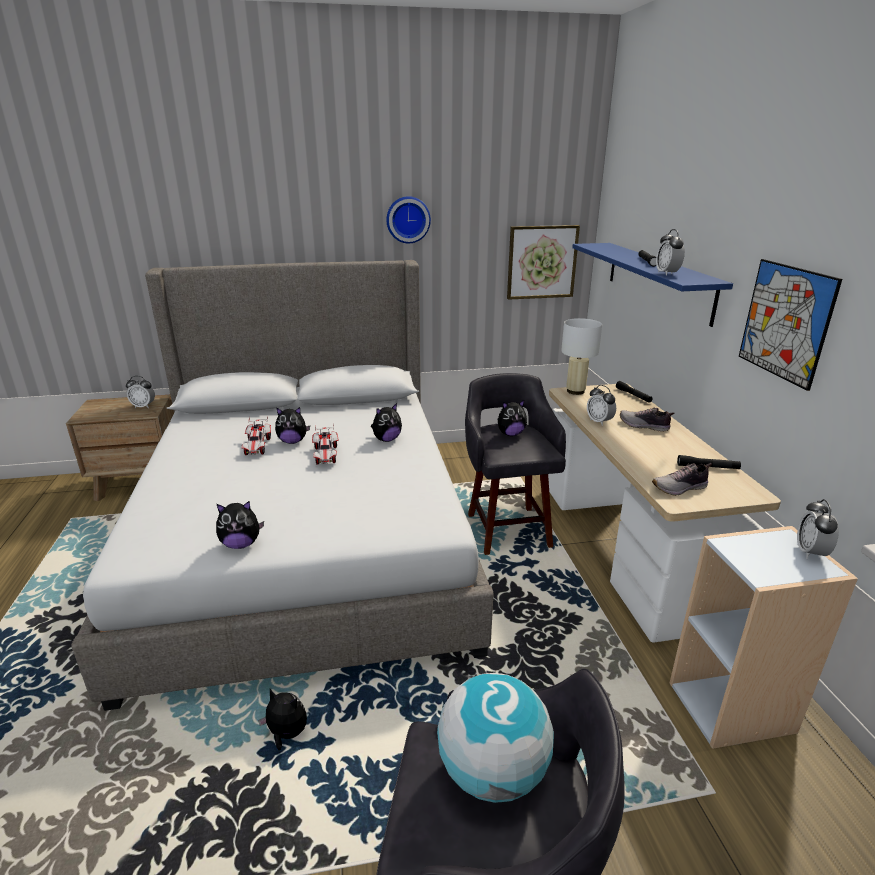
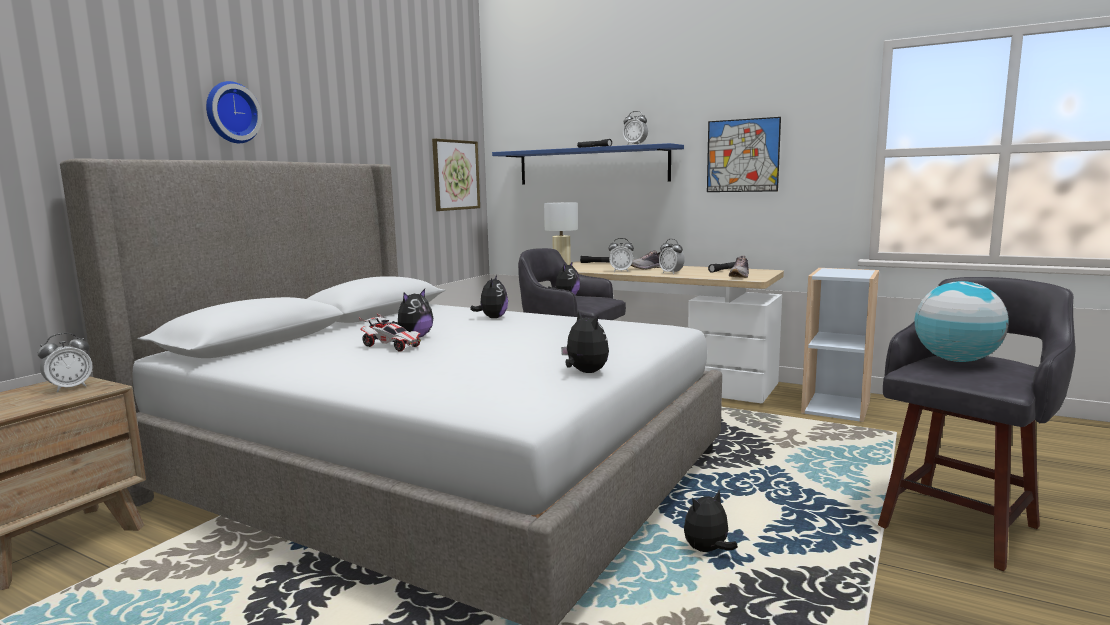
camera: 50 degrees left, 15 degrees down
plush toy [216,501,264,549] -> plush toy turned 60 degrees counterclockwise [561,311,609,373]
toy car [312,424,339,465] -> none
wall clock [386,196,431,243] -> wall clock moved to [206,81,262,143]
alarm clock [797,499,839,559] -> alarm clock moved to [659,239,685,274]

